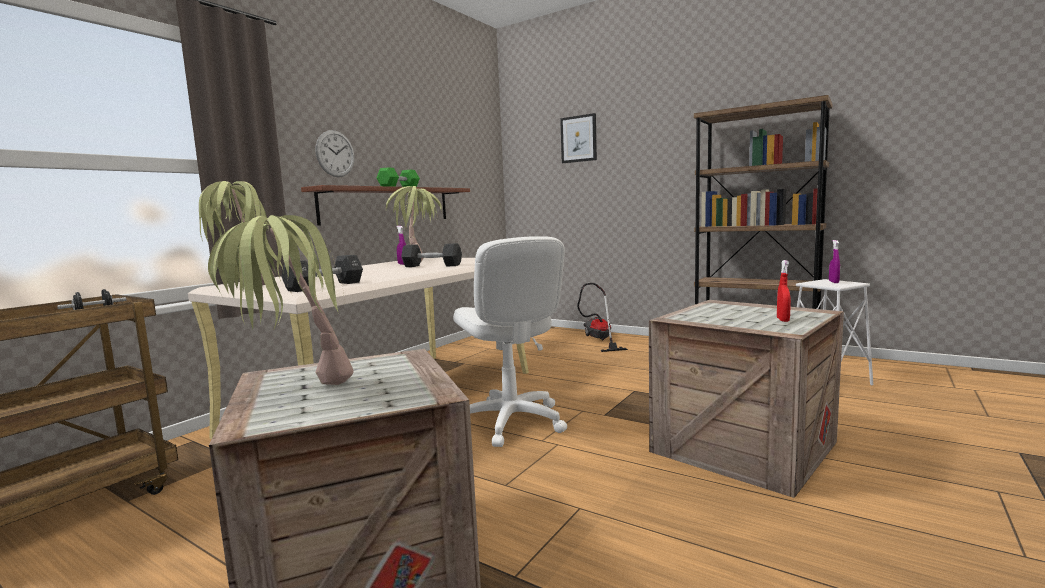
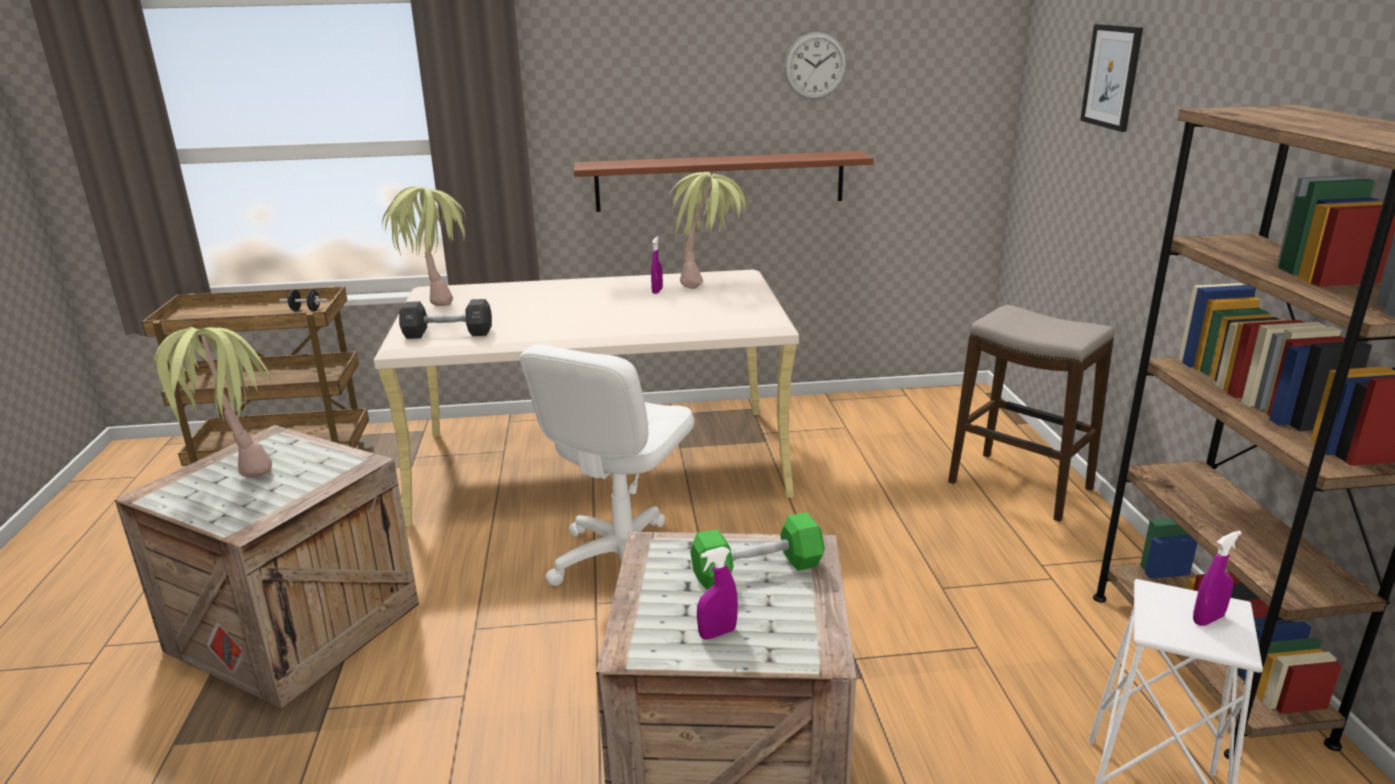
camera: 50 degrees right, 15 degrees up
wall clock [316,130,355,177] -> wall clock moved to [784,32,847,100]
green dumbbell [377,167,420,187] -> green dumbbell moved to [690,512,825,590]
black dumbbell [401,243,462,267] -> none
vacuum cleaner [577,283,628,352] -> stool [948,305,1115,522]
red spray bottle [777,260,791,322] -> purple spray bottle [697,547,738,639]

